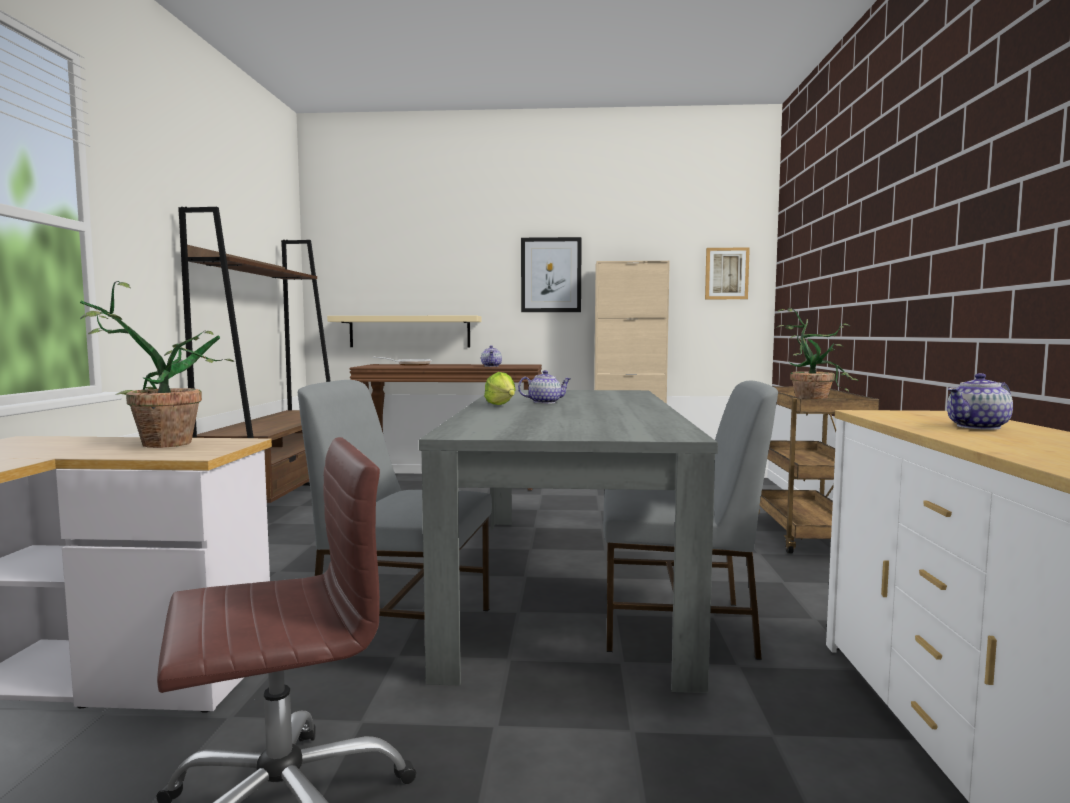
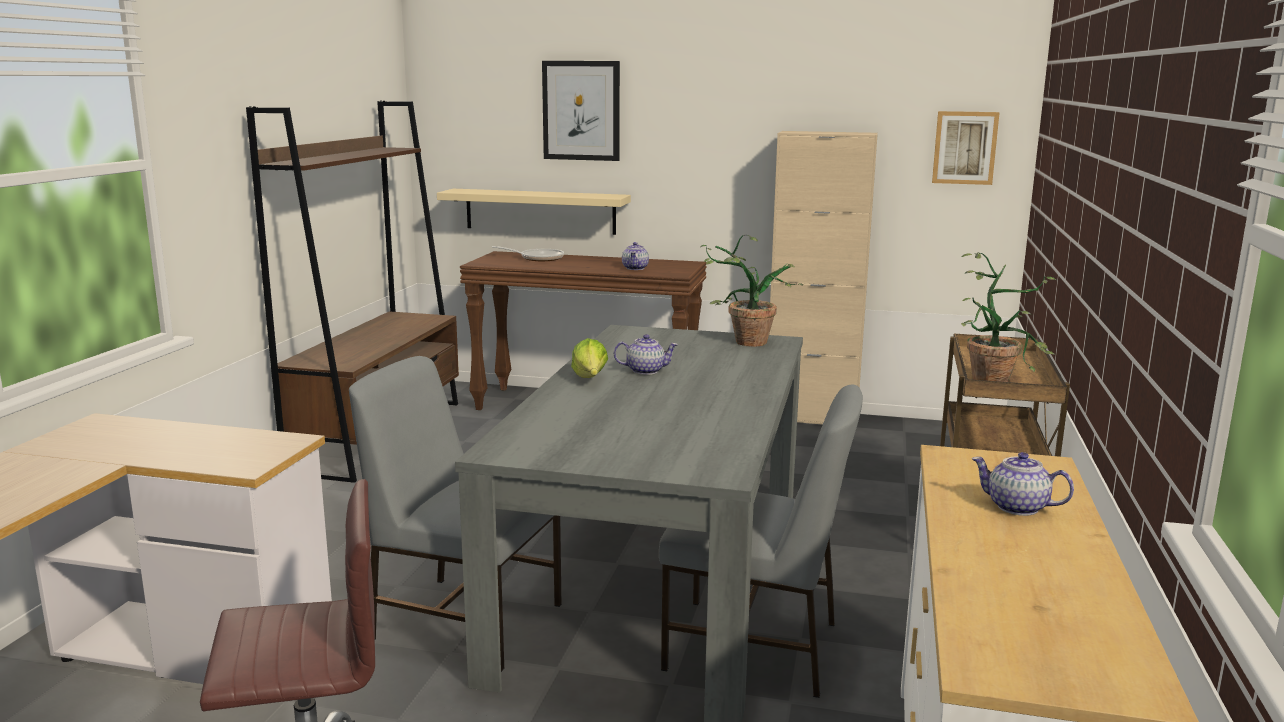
camera: 10 degrees right, 10 degrees up
potted plant [80,281,234,448] -> potted plant moved to [700,235,803,347]
picture [521,237,582,312] -> picture moved to [542,61,620,161]
teapot [947,373,1013,430] -> teapot turned 45 degrees clockwise [971,452,1074,516]

